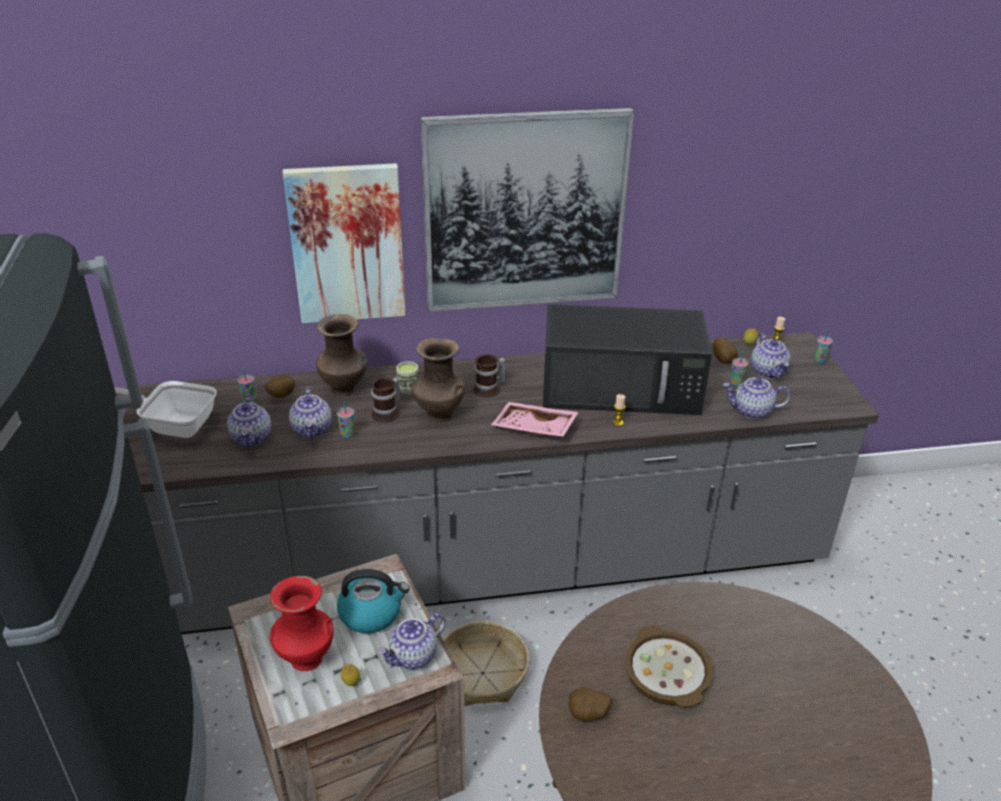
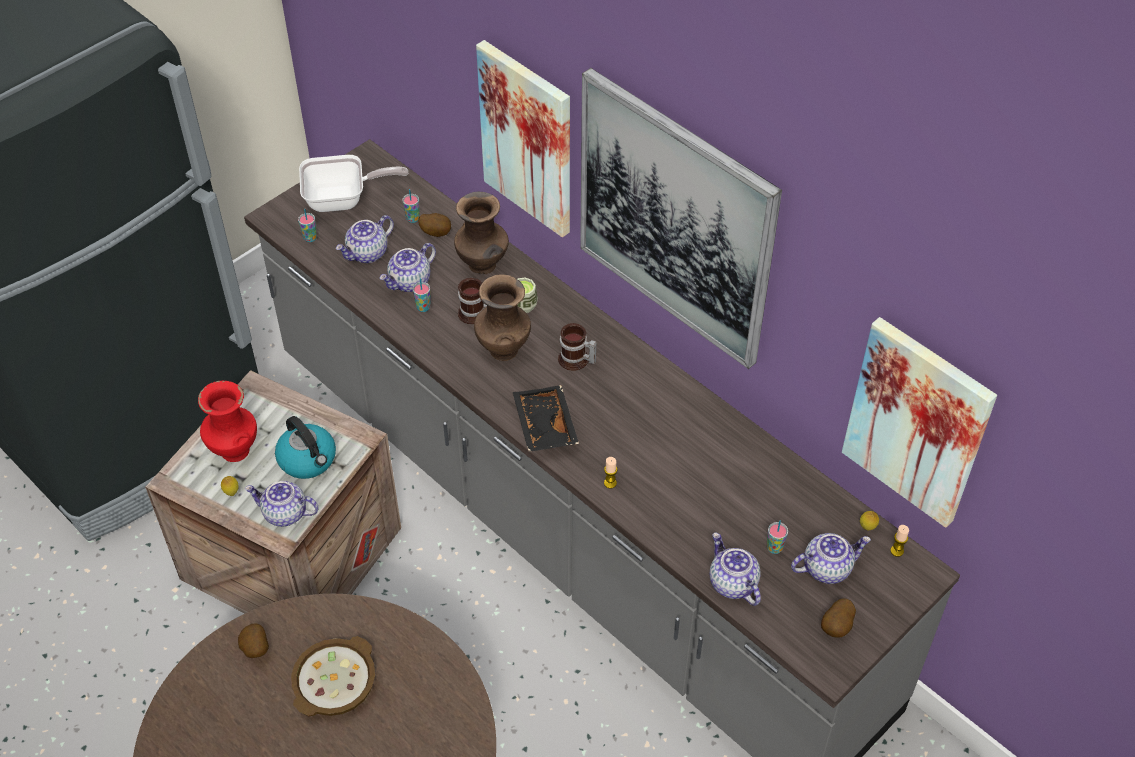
camera: 55 degrees right, 15 degrees up
frying pan [115,381,217,438] -> frying pan turned 105 degrees clockwise [299,155,408,212]
basket [443,621,529,706] -> none
pink tray [491,402,579,437] -> black tray [513,385,579,452]
black microwave [543,304,712,415] -> none
potato [713,337,738,364] -> potato moved to [821,598,856,638]
teapot [751,333,791,379] -> teapot turned 150 degrees counterclockwise [791,533,871,584]
cup [814,329,833,364] -> cup moved to [298,208,317,242]
none -> picture [842,317,997,528]

